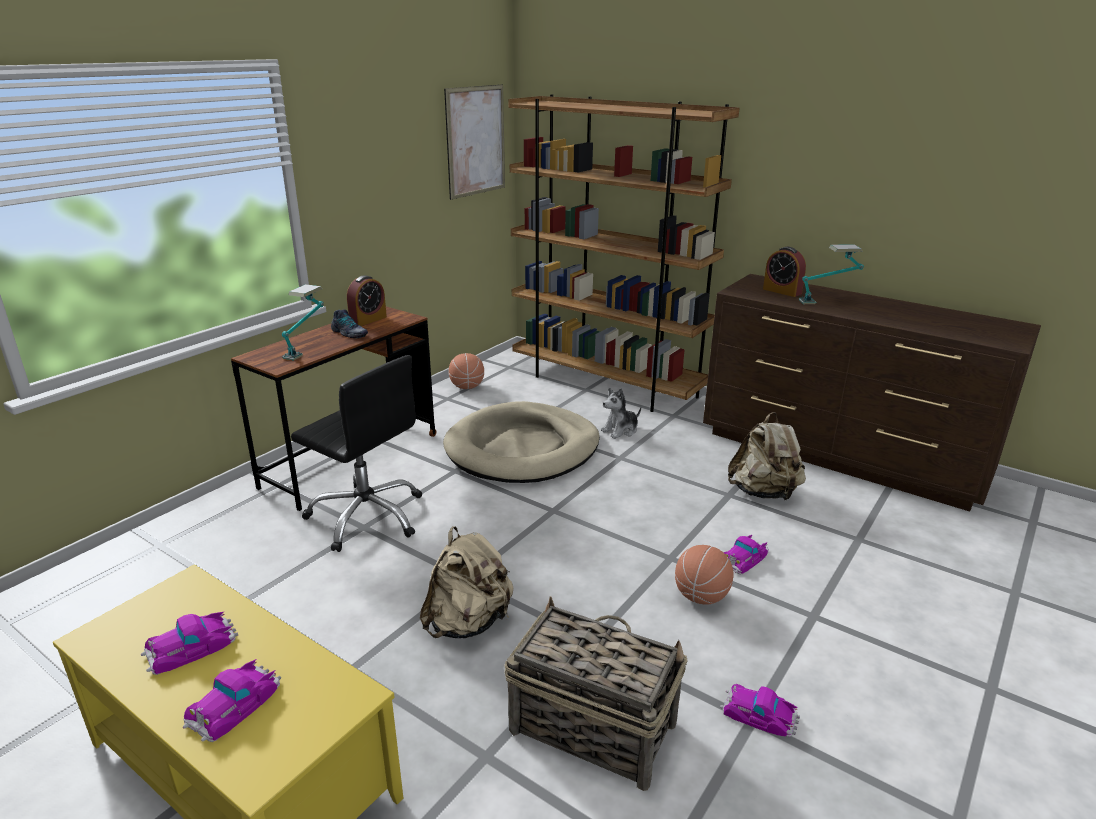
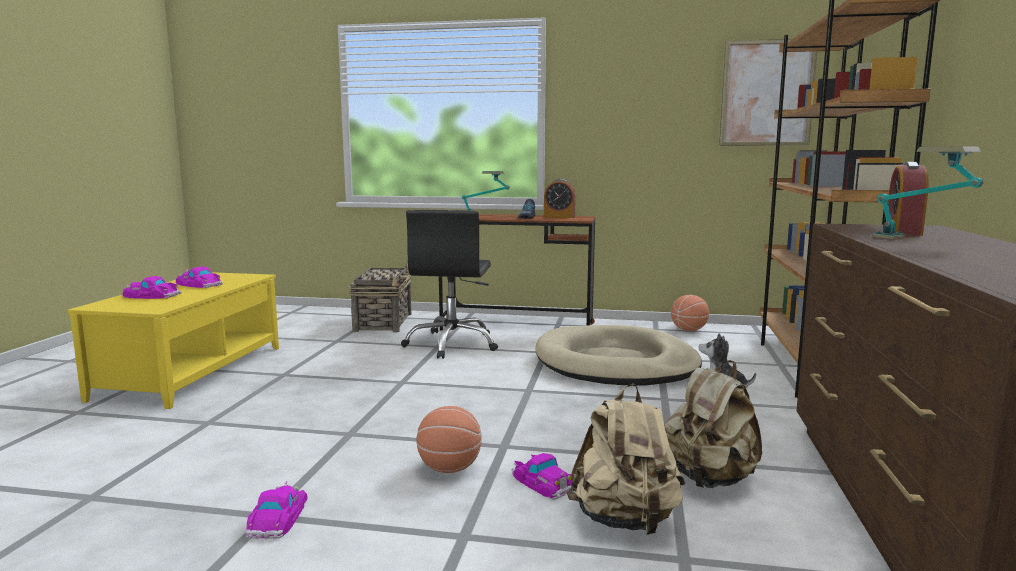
camera: 65 degrees right, 15 degrees down
beige backpack [420,526,513,638] -> beige backpack moved to [566,384,686,535]
basket [504,596,688,791] -> basket moved to [349,263,411,332]
toy car [723,535,769,574] -> toy car turned 150 degrees counterclockwise [511,453,574,500]

